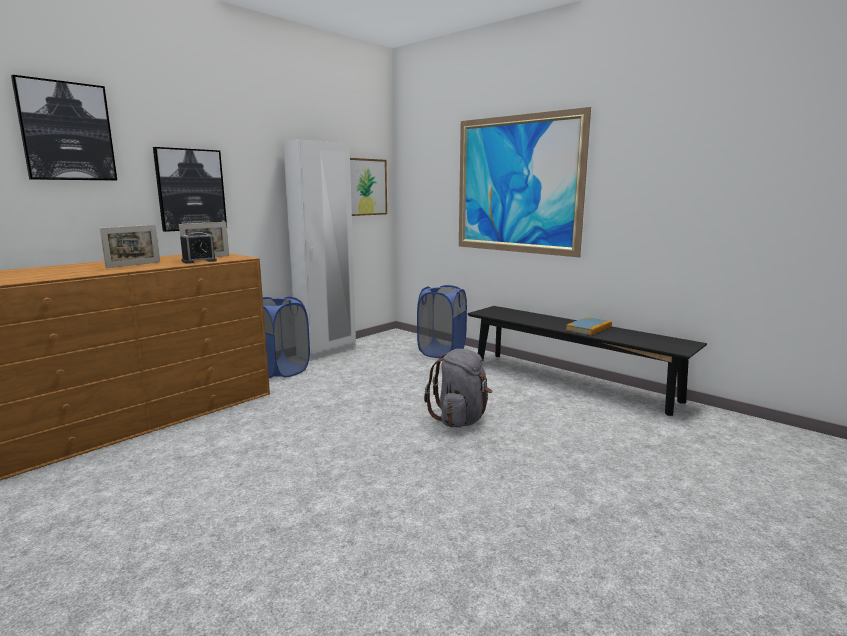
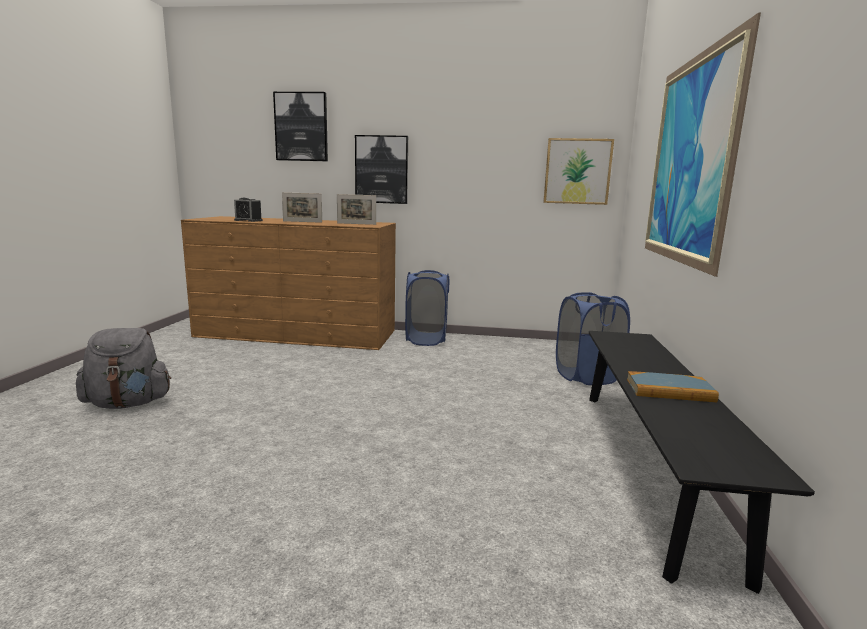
camera: 55 degrees right, 0 degrees up
alarm clock [180,232,217,264] -> alarm clock moved to [234,198,263,222]
white wardrobe [283,139,356,361] -> none
grey backpack [424,349,492,428] -> grey backpack moved to [76,328,171,409]

